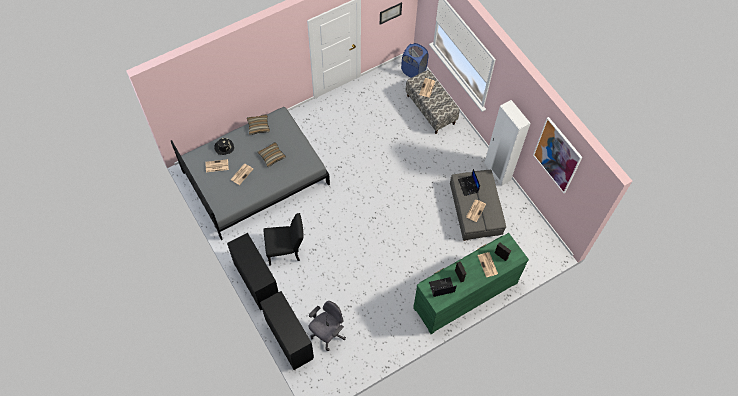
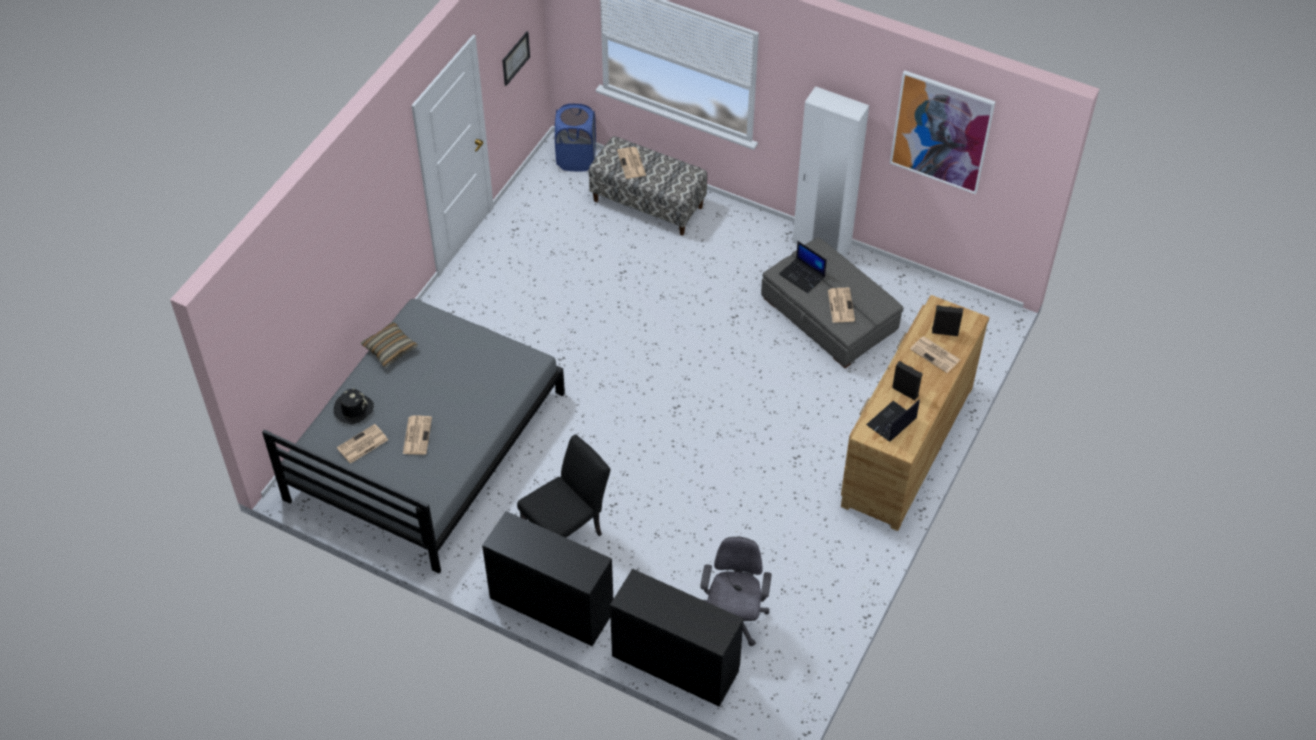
camera: 30 degrees left, 10 degrees down
pillow [257,142,286,167] -> none
green dresser [413,233,529,334] -> brown dresser [841,295,989,531]

